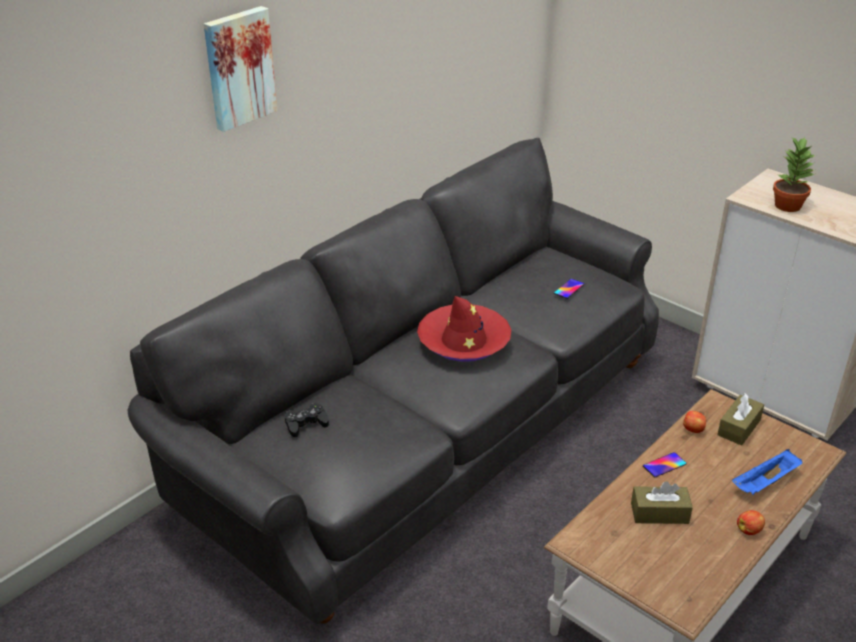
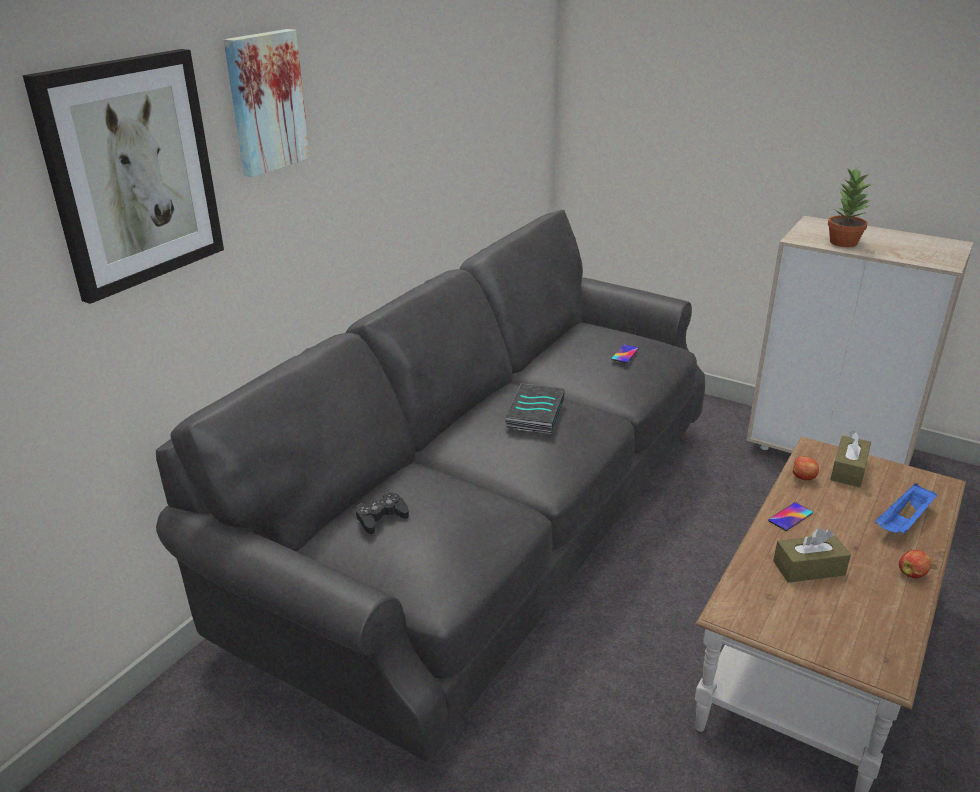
camera: 10 degrees left, 5 degrees down
red hat [417,296,511,362] -> book [505,383,565,434]
none -> picture [23,49,224,304]

